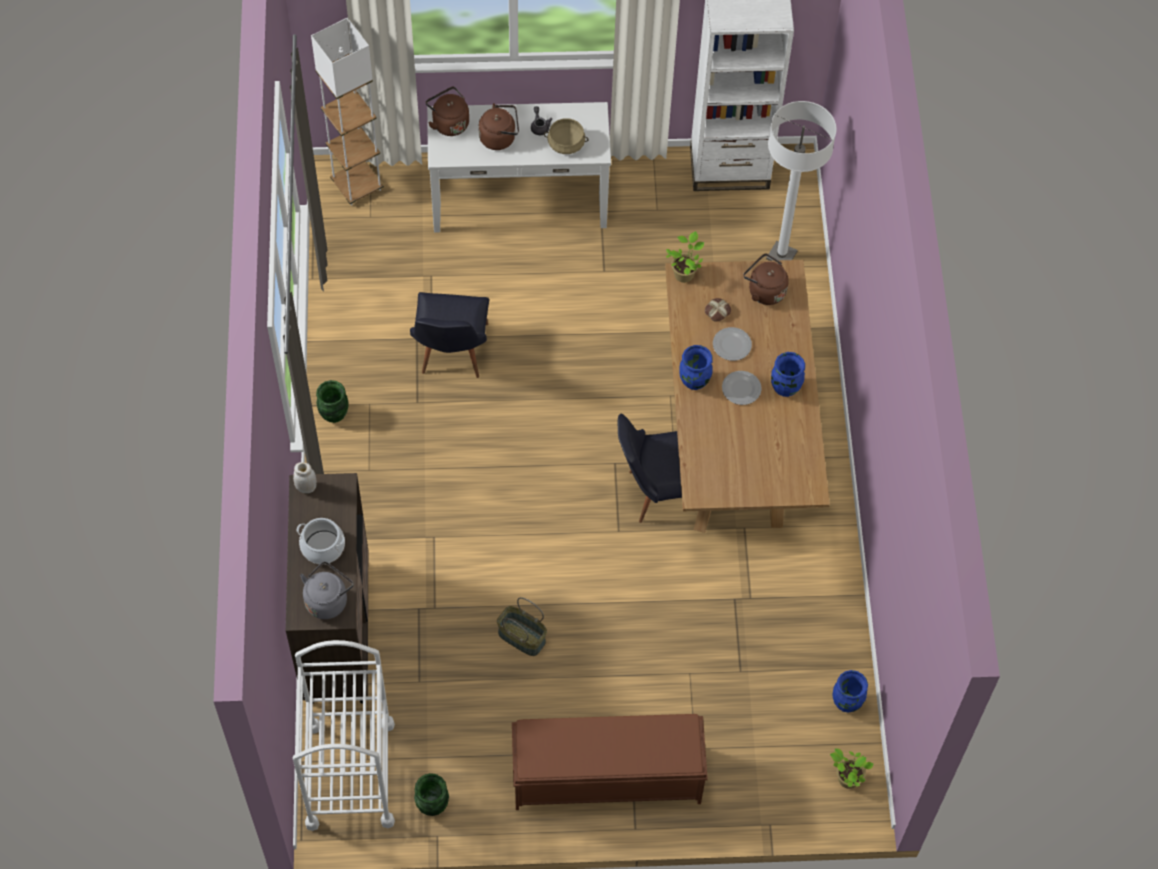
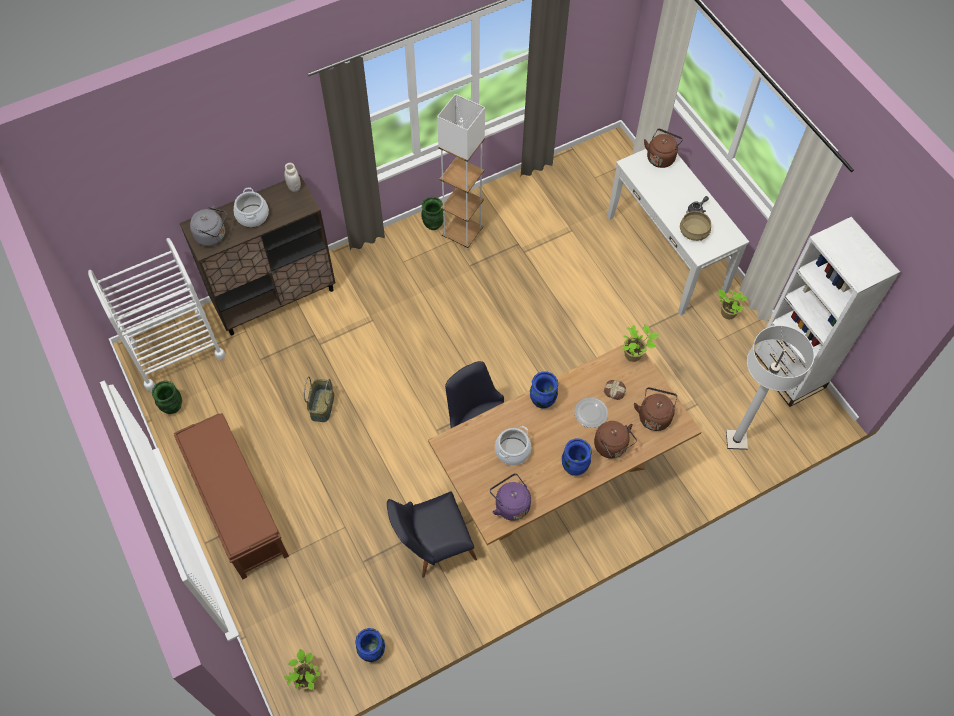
camera: 65 degrees right, 0 degrees up
white floor lamp [311,18,384,205] -> white floor lamp moved to [437,94,485,249]
black chair [410,292,489,378] -> black chair moved to [387,491,477,578]
brown kettle [478,103,519,150] -> brown kettle moved to [594,421,637,459]
plate [722,371,762,405] -> none
none -> purple kettle [490,473,531,521]
none -> cooking pot [495,426,531,465]
none -> potted plant [718,290,747,319]

